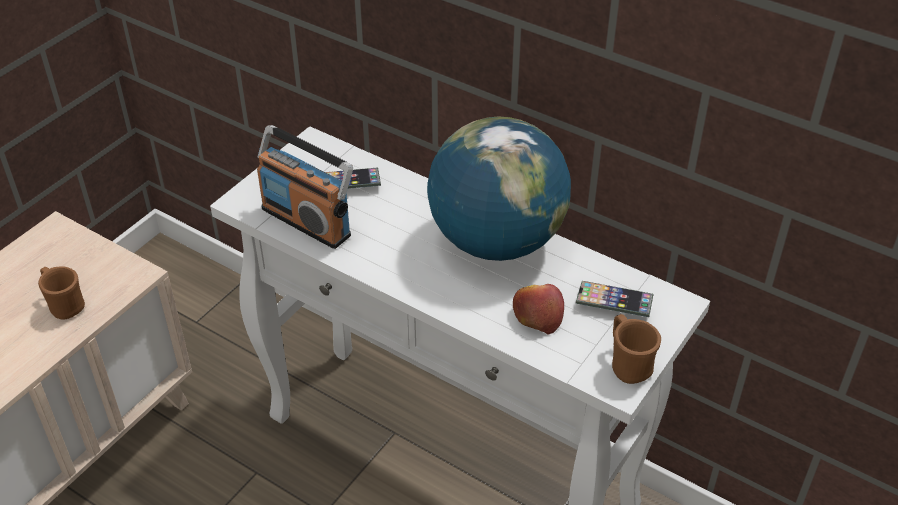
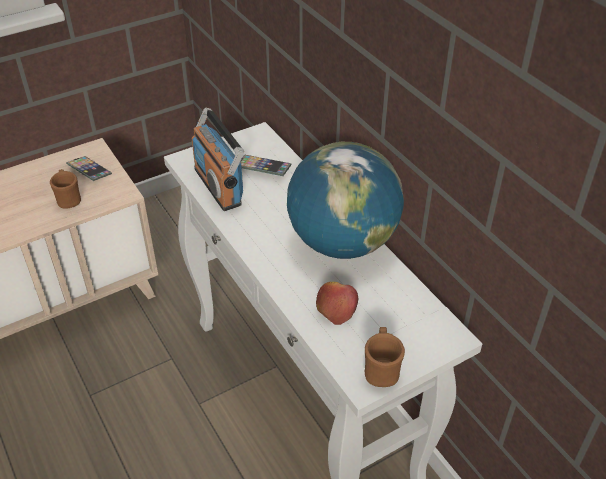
camera: 25 degrees right, 0 degrees up
phone [576,281,653,317] -> phone moved to [66,156,112,181]

